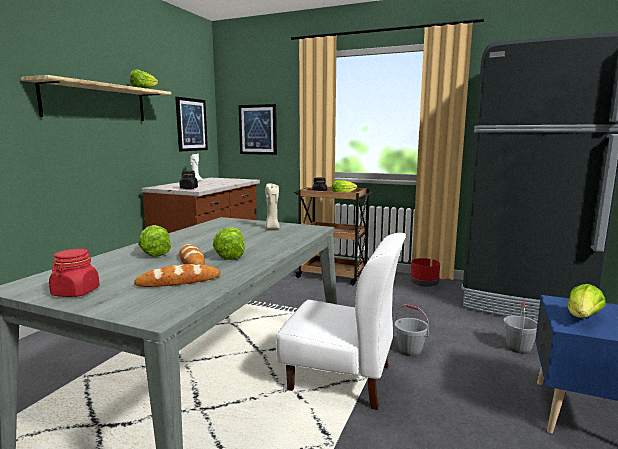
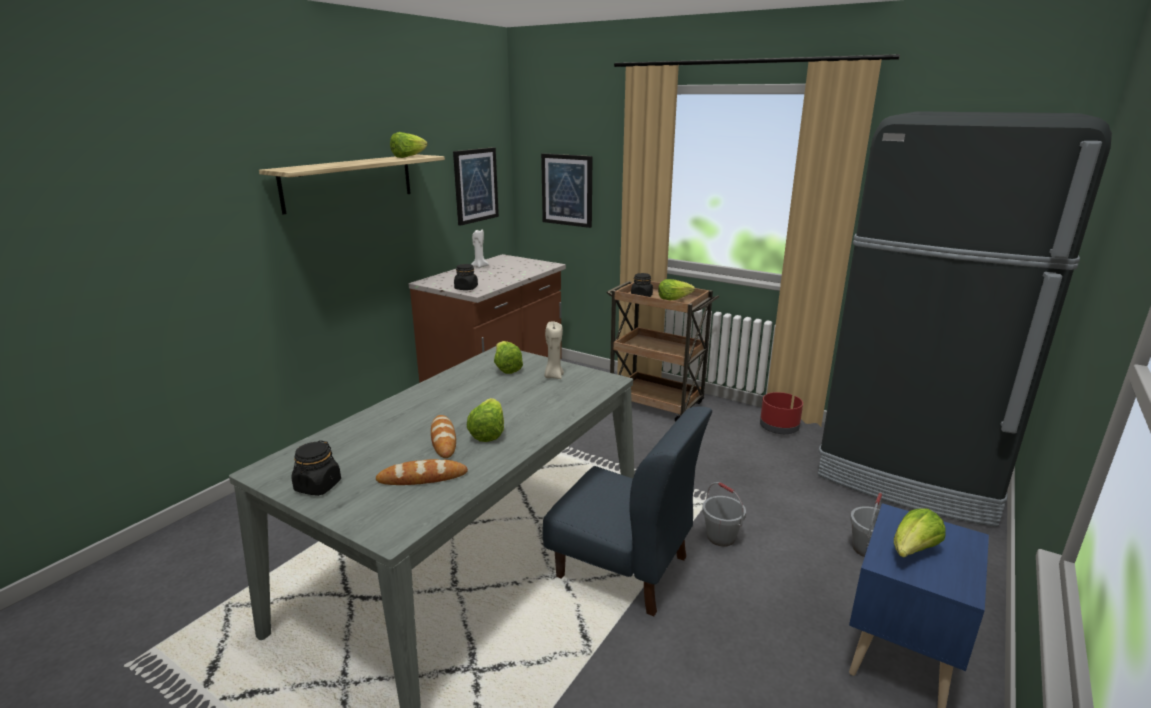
camera: 10 degrees right, 10 degrees up
red jar [49,249,100,297] -> black jar [291,440,341,496]
lettuce [138,225,171,257] -> lettuce moved to [494,341,523,374]
white chair [276,233,406,410] -> blue chair [542,406,712,616]

